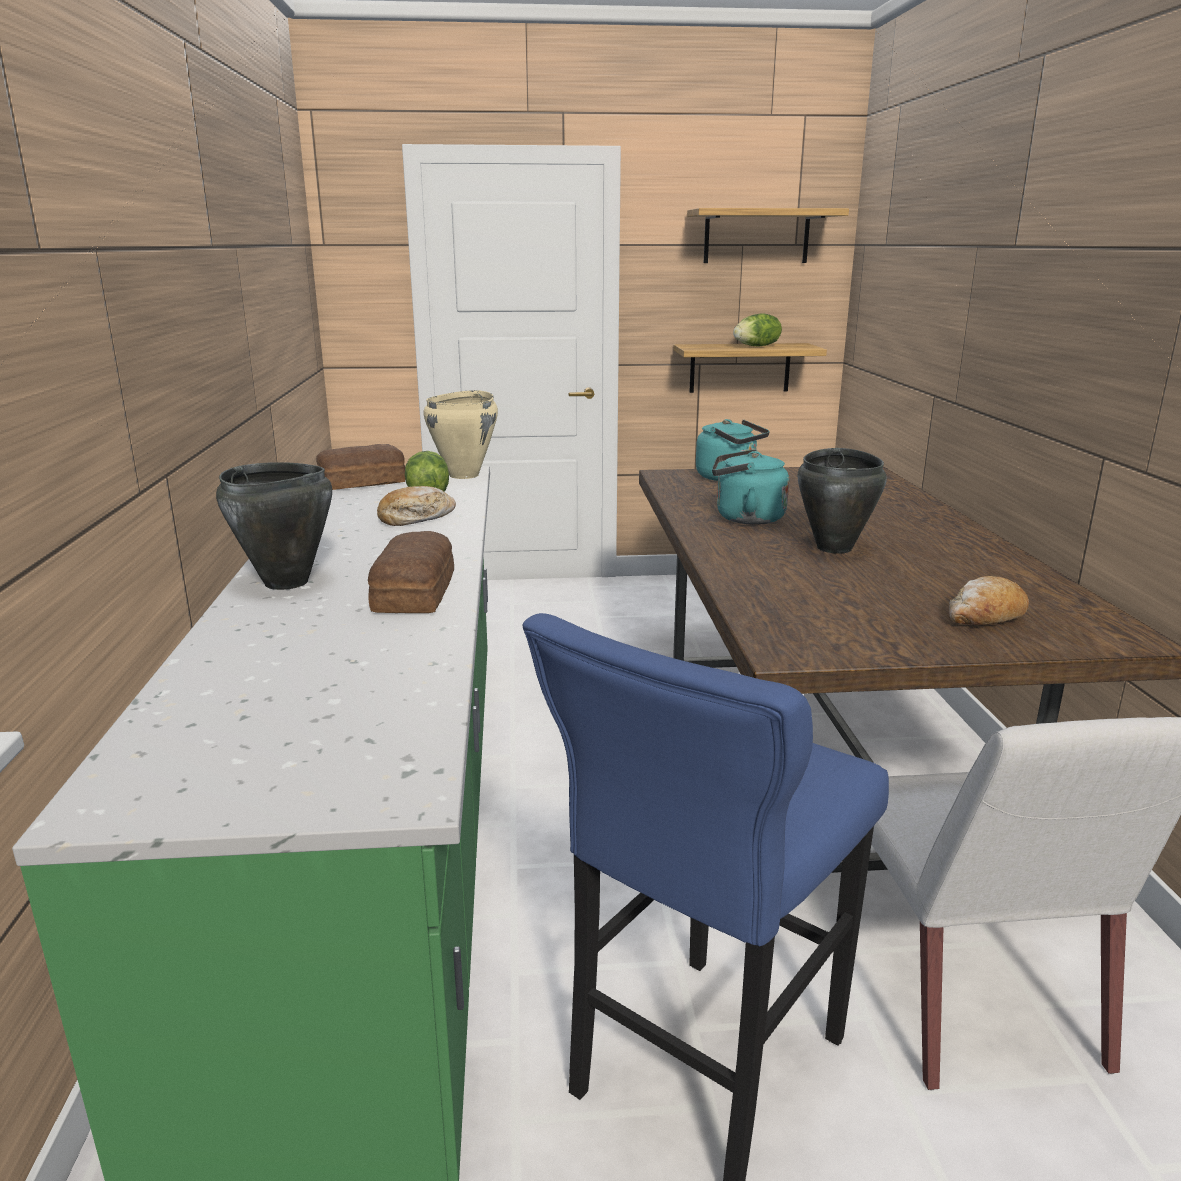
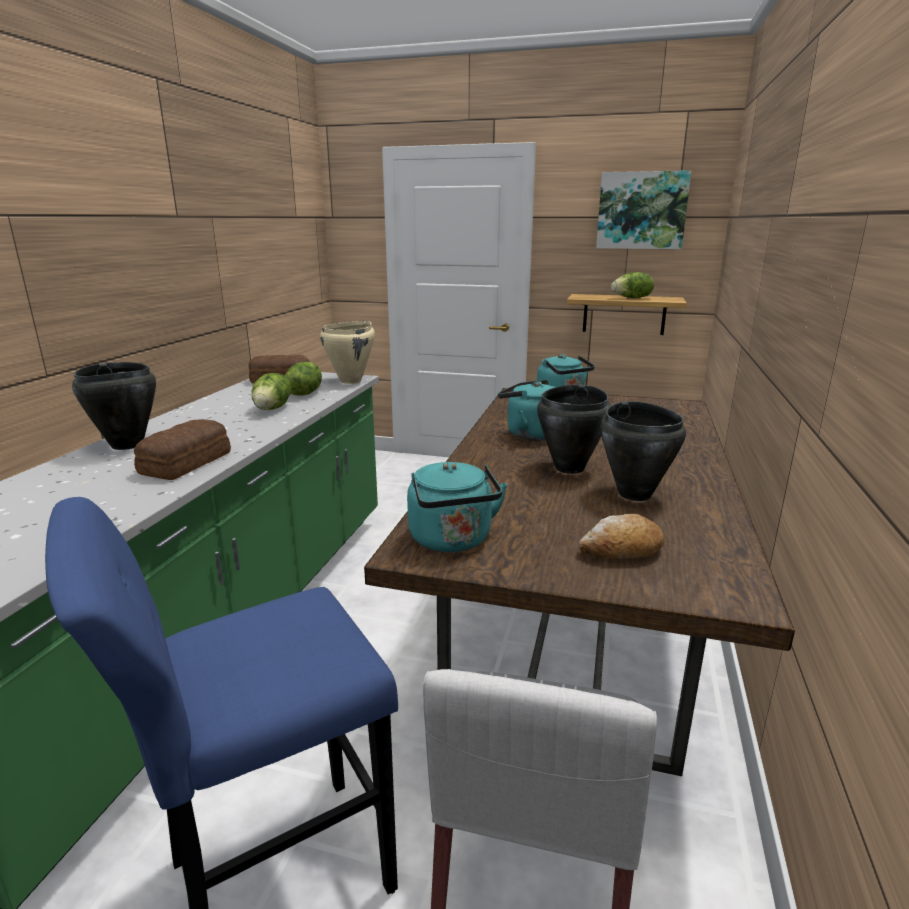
camera: 20 degrees right, 0 degrees up
bread [377,486,456,526] -> lettuce [252,373,292,410]
shelf [687,208,849,263] -> picture [596,170,692,249]
none -> turquoise kettle [407,462,508,552]
none -> black cooking pot [600,401,686,501]

